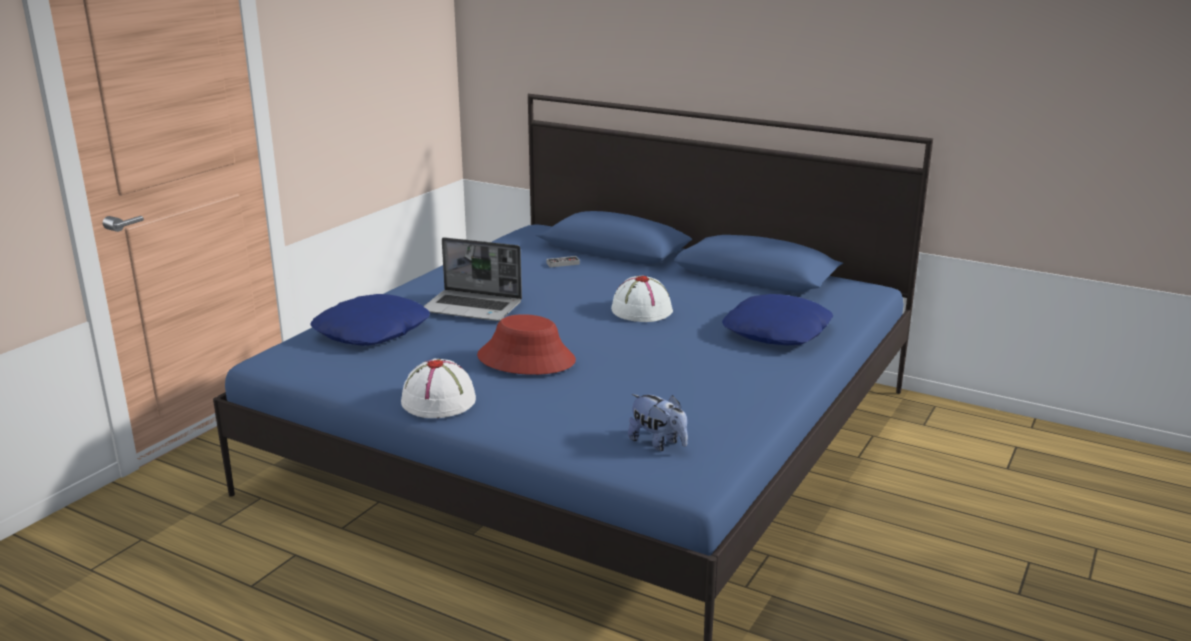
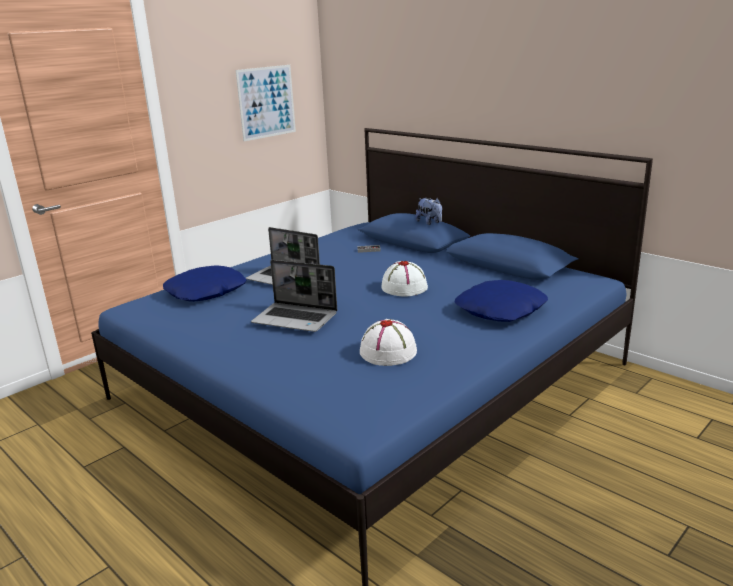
camera: 15 degrees right, 0 degrees up
white hat [401,359,476,418] -> white hat moved to [360,319,417,366]
red hat [477,314,576,375] -> laptop [251,260,337,332]
plush toy [628,394,688,451] -> plush toy moved to [415,198,442,225]
none -> picture [236,65,296,141]

